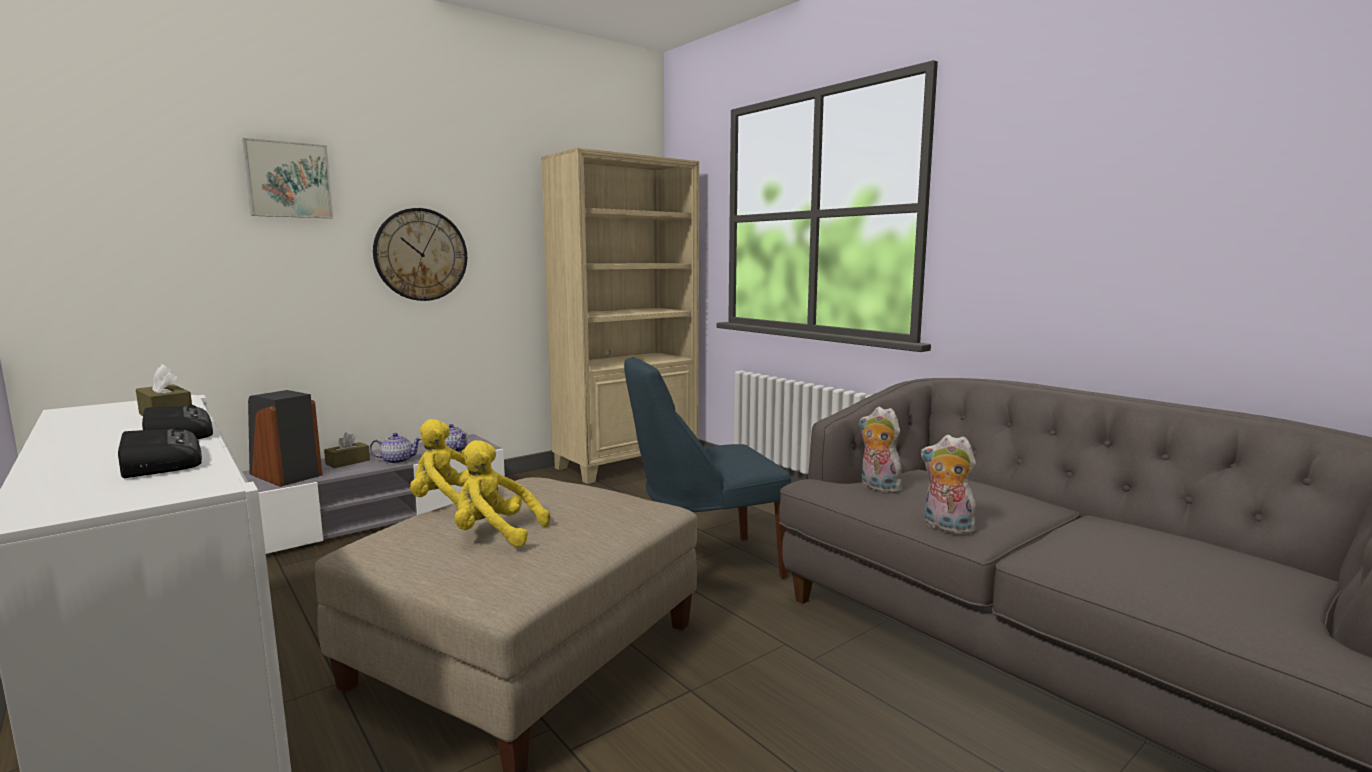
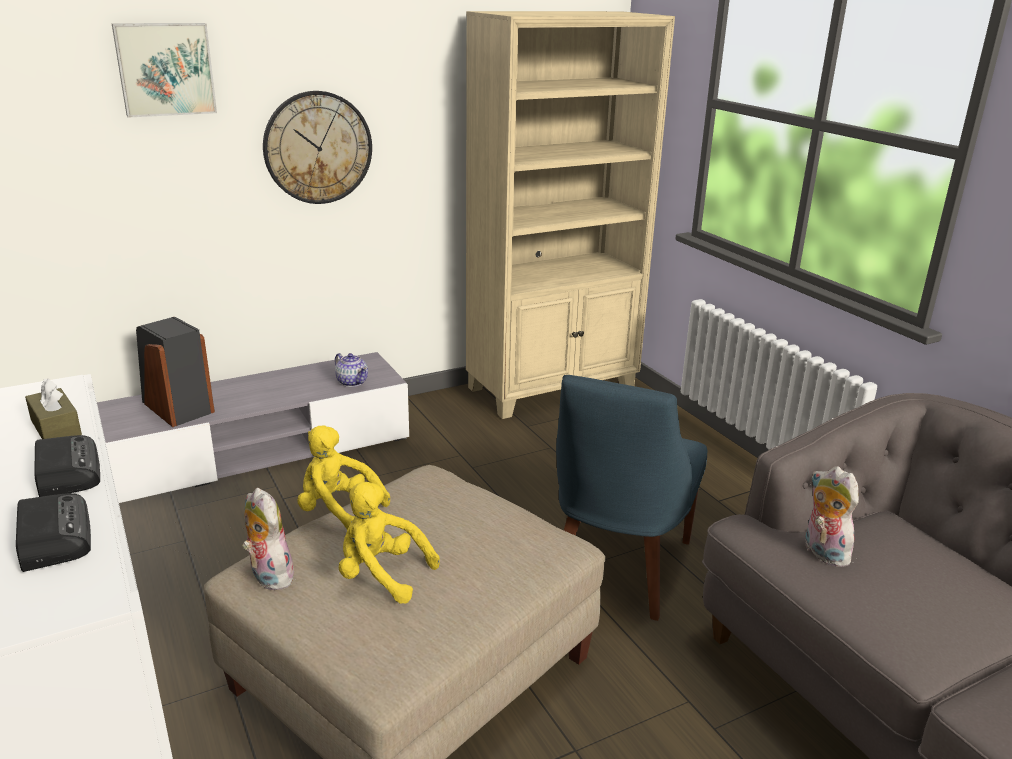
camera: 10 degrees right, 15 degrees up
brown tissue box [324,433,370,468] -> none
teapot [370,433,422,464] -> none
blue chair [624,357,791,579] -> blue chair turned 60 degrees counterclockwise [556,375,708,621]
plush toy [921,435,979,534] -> plush toy moved to [242,488,294,590]

